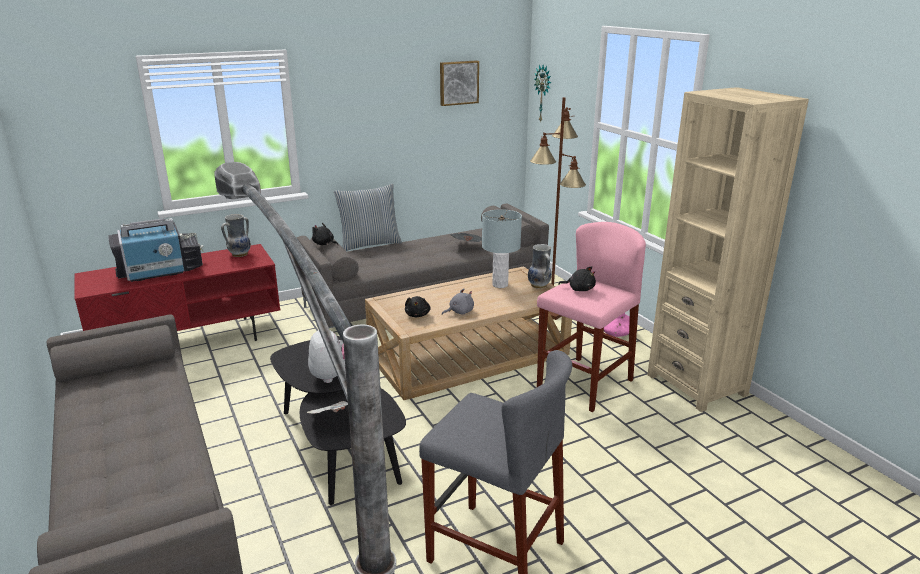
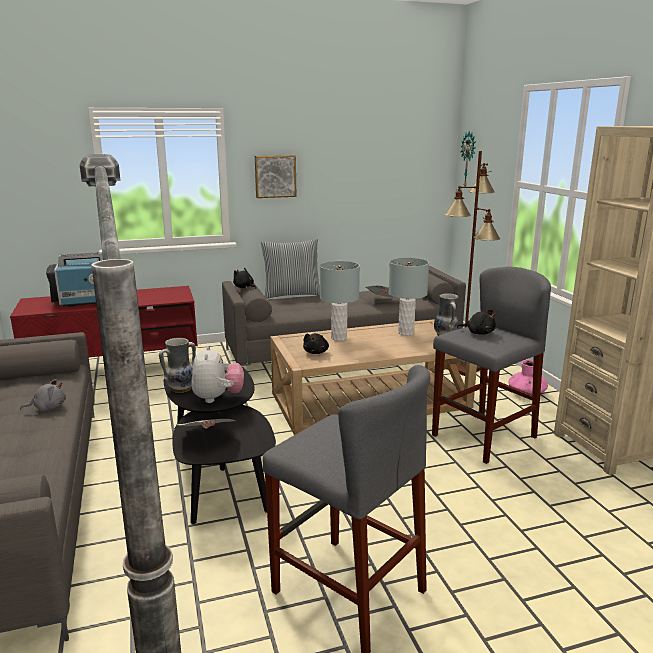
camera: 10 degrees right, 5 degrees down
vase [221,214,251,257] -> vase moved to [159,338,196,393]
picture [440,60,479,106] -> picture moved to [255,155,297,198]
grey plush toy [442,288,474,315] -> grey plush toy moved to [20,379,66,411]
pink stool [537,222,646,412] -> grey stool [432,267,551,464]
none -> grey table lamp [320,261,360,341]

